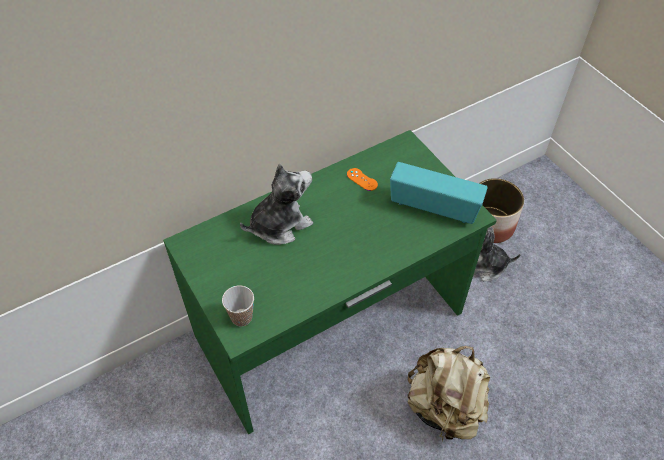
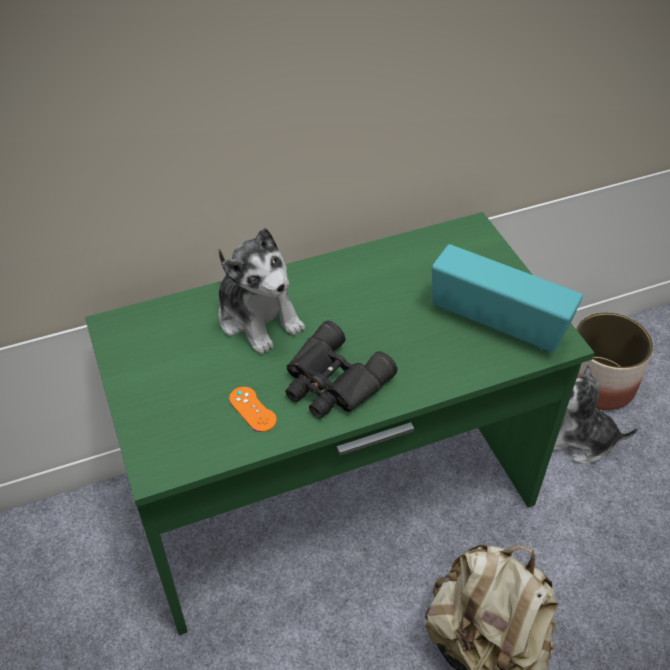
camera: 10 degrees right, 5 degrees down
cup [222,285,254,326] -> none
plush toy [240,163,313,245] -> plush toy turned 75 degrees clockwise [218,228,305,354]
orange game controller [347,168,378,191] -> orange game controller moved to [229,387,277,432]
none -> black binoculars [285,321,398,418]

